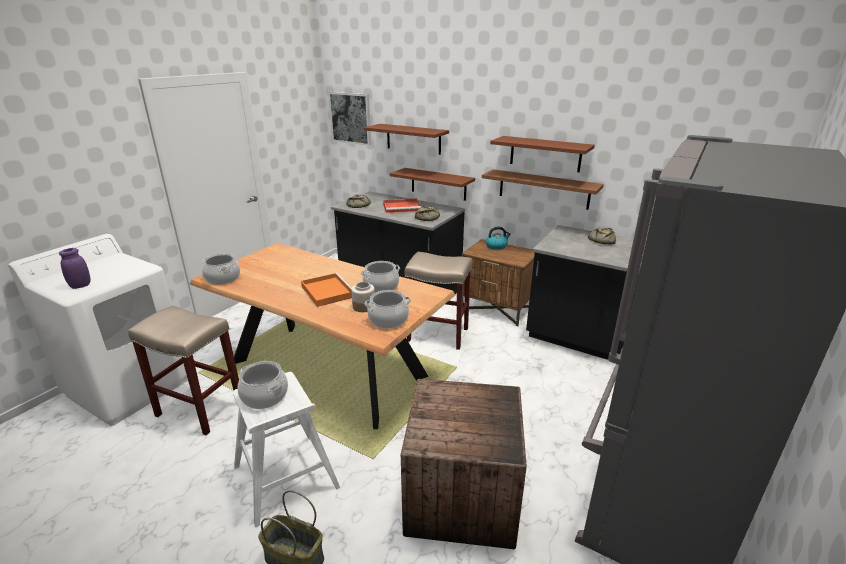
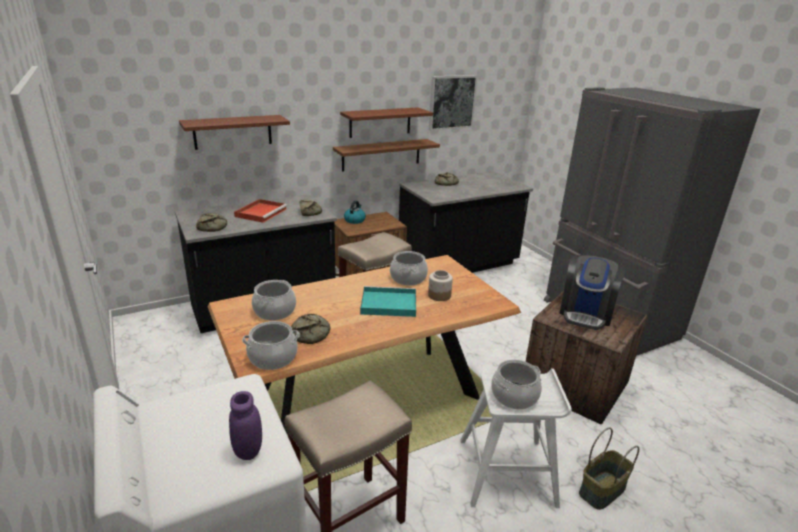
camera: 60 degrees left, 0 degrees up
orange tray [301,273,352,307] -> turquoise tray [360,286,416,317]
picture [328,92,371,146] -> picture moved to [429,75,478,131]
cooking pot [365,290,411,329] -> cooking pot moved to [252,280,296,320]
brown shelf [390,168,475,201] -> none
none -> bread [291,314,330,344]
none -> coffee machine [559,255,626,330]

